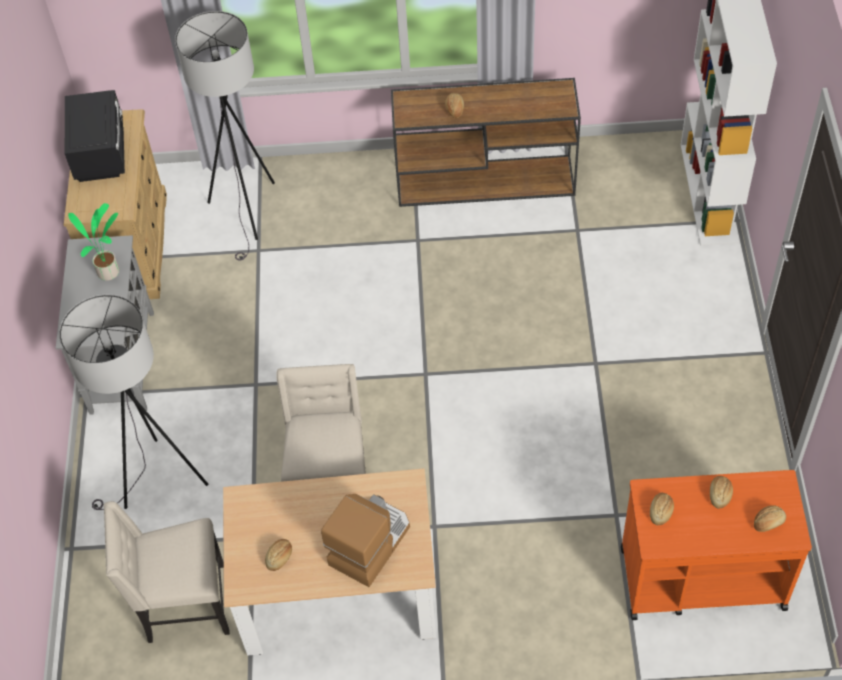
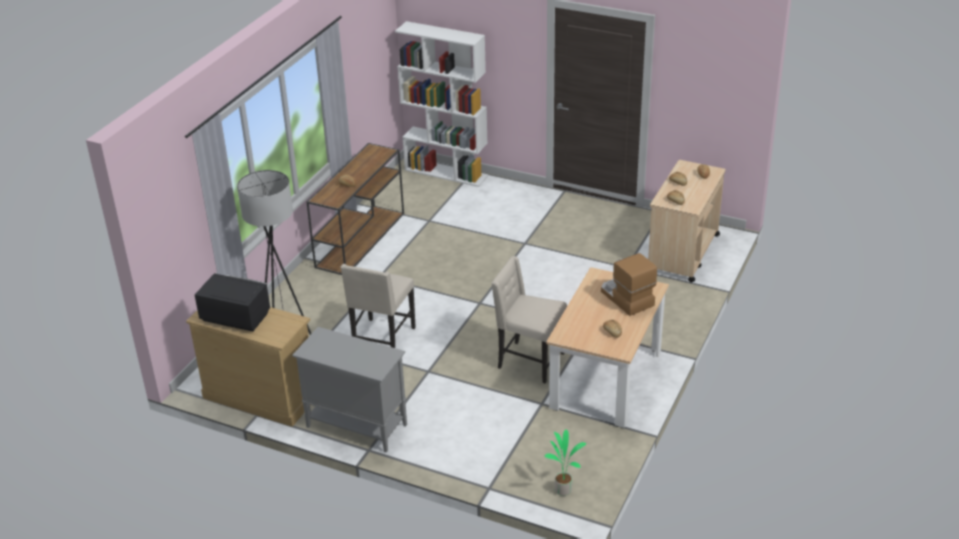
camera: 65 degrees left, 20 degrees down
grey floor lamp [59,295,208,510] -> none
potted plant [68,203,119,281] -> potted plant moved to [545,429,586,496]
beige chair [104,501,230,643] -> beige chair moved to [341,264,416,348]
orange cart [621,470,812,620] -> beige cart [648,160,726,283]

